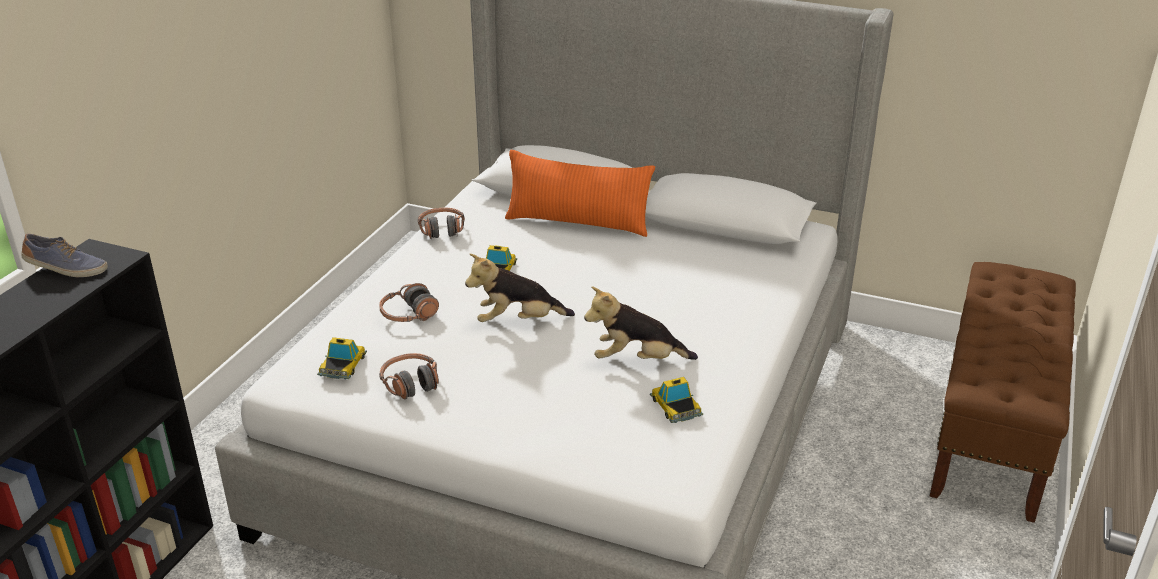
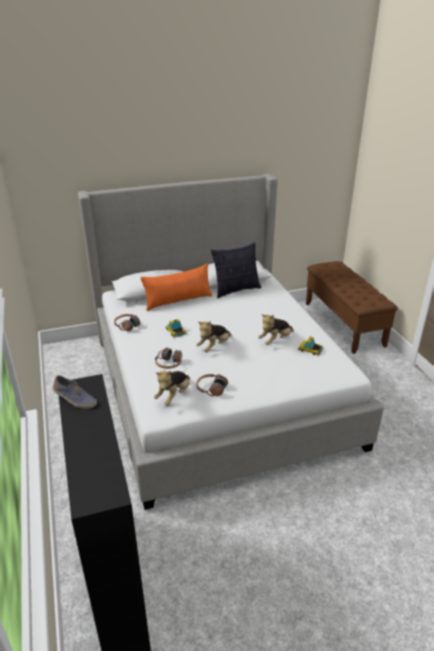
camera: 40 degrees left, 0 degrees up
shoe [21,234,108,277] -> shoe turned 60 degrees clockwise [53,376,97,409]
toy car [317,337,367,379] -> plush toy [154,371,190,405]
none -> pillow [211,243,261,298]

